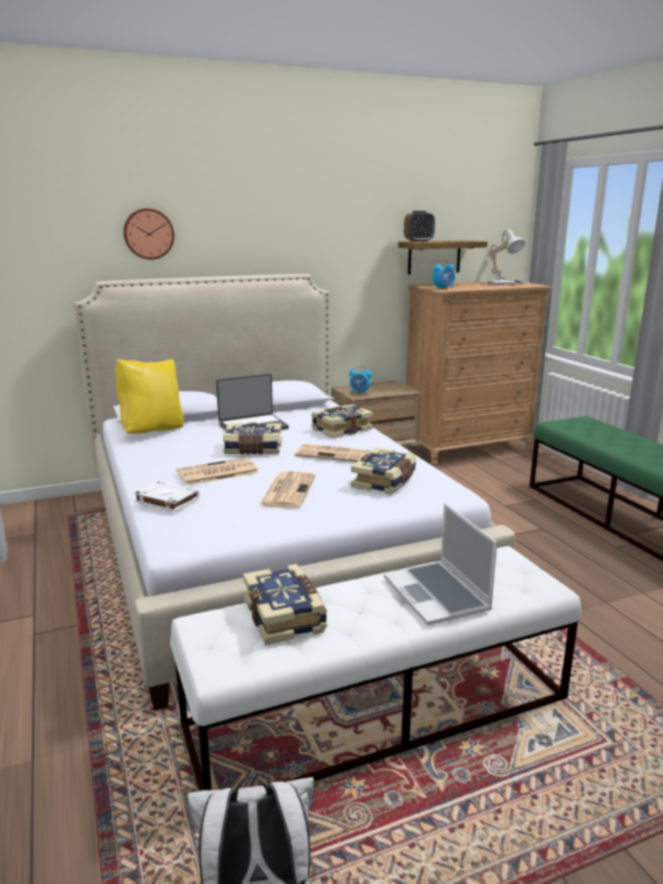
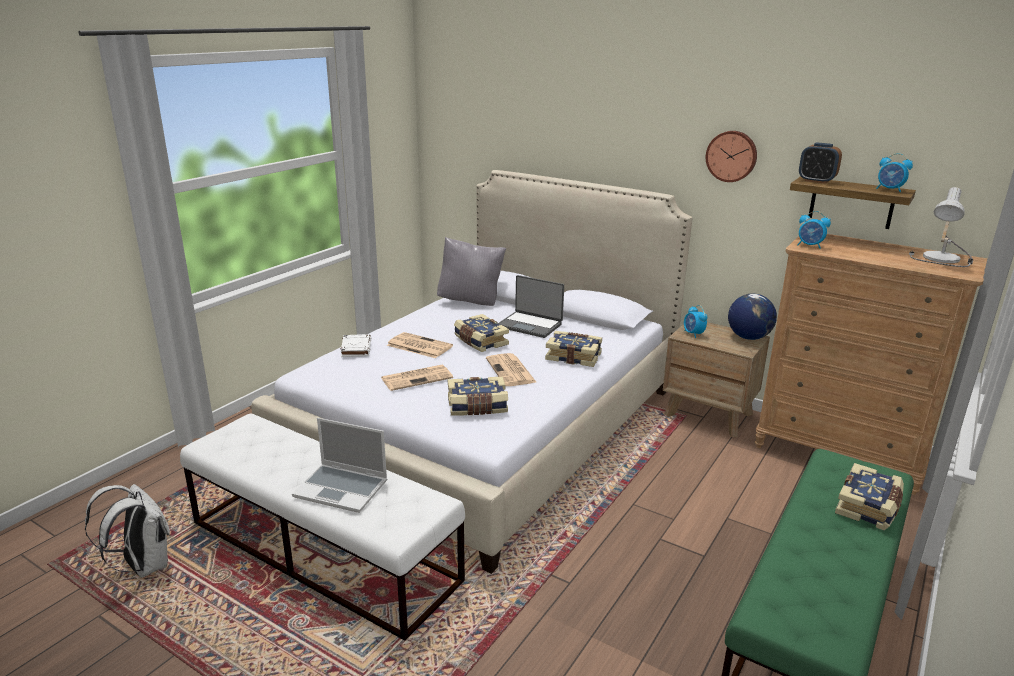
camera: 55 degrees right, 5 degrees up
yellow pillow [115,359,184,433] -> grey pillow [437,237,506,306]
wall clock [123,208,174,260] -> wall clock moved to [706,131,757,182]
book [243,564,327,645] -> book moved to [835,463,904,530]
laptop [384,503,497,625] -> laptop turned 105 degrees counterclockwise [292,418,387,513]
none -> globe [728,294,777,340]
none -> alarm clock [876,153,913,192]

